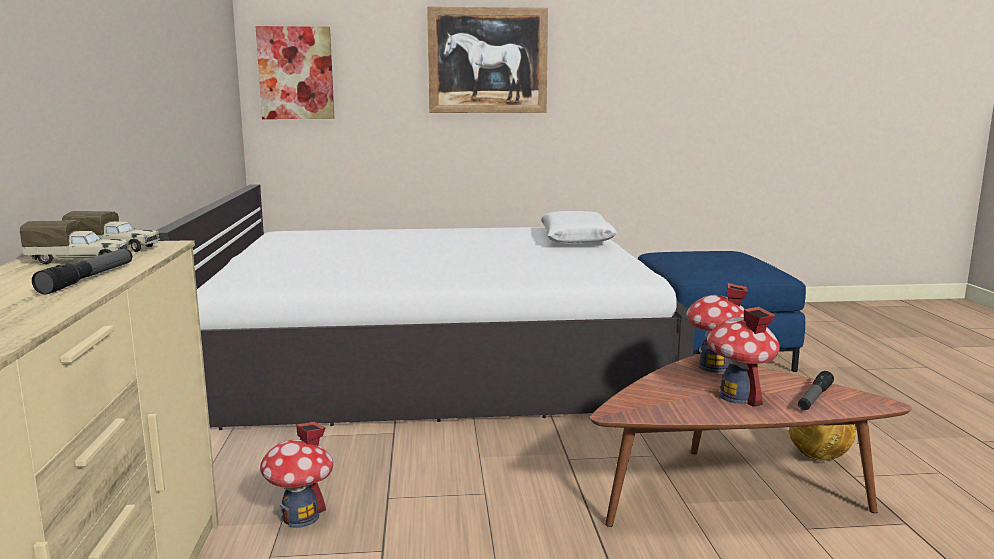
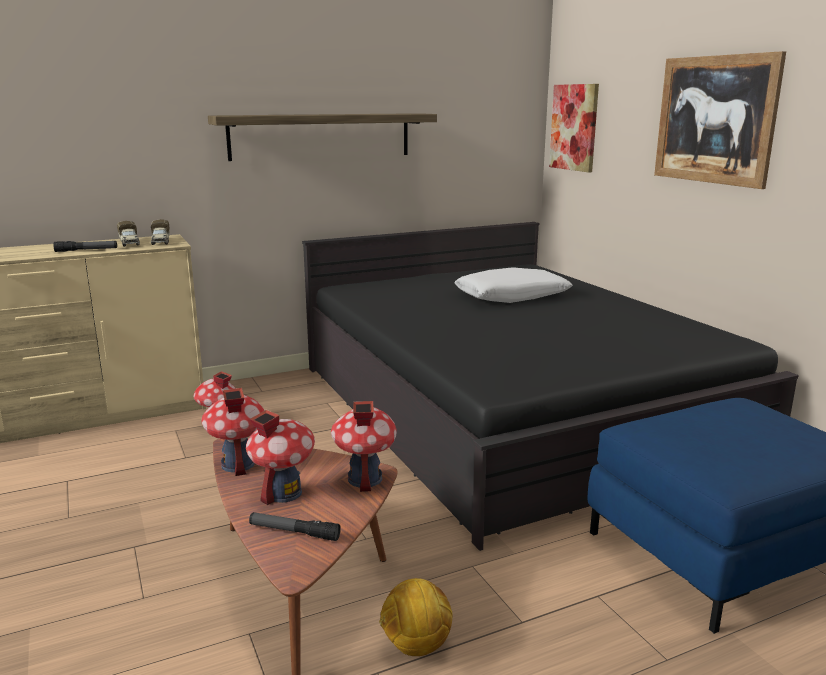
camera: 70 degrees right, 5 degrees up
white bed [155,184,695,430] -> black bed [302,222,799,551]
white pillow [541,211,617,243] -> white pillow moved to [454,267,573,303]
none -> toy house [201,388,264,476]
none -> shelf [208,113,437,161]

